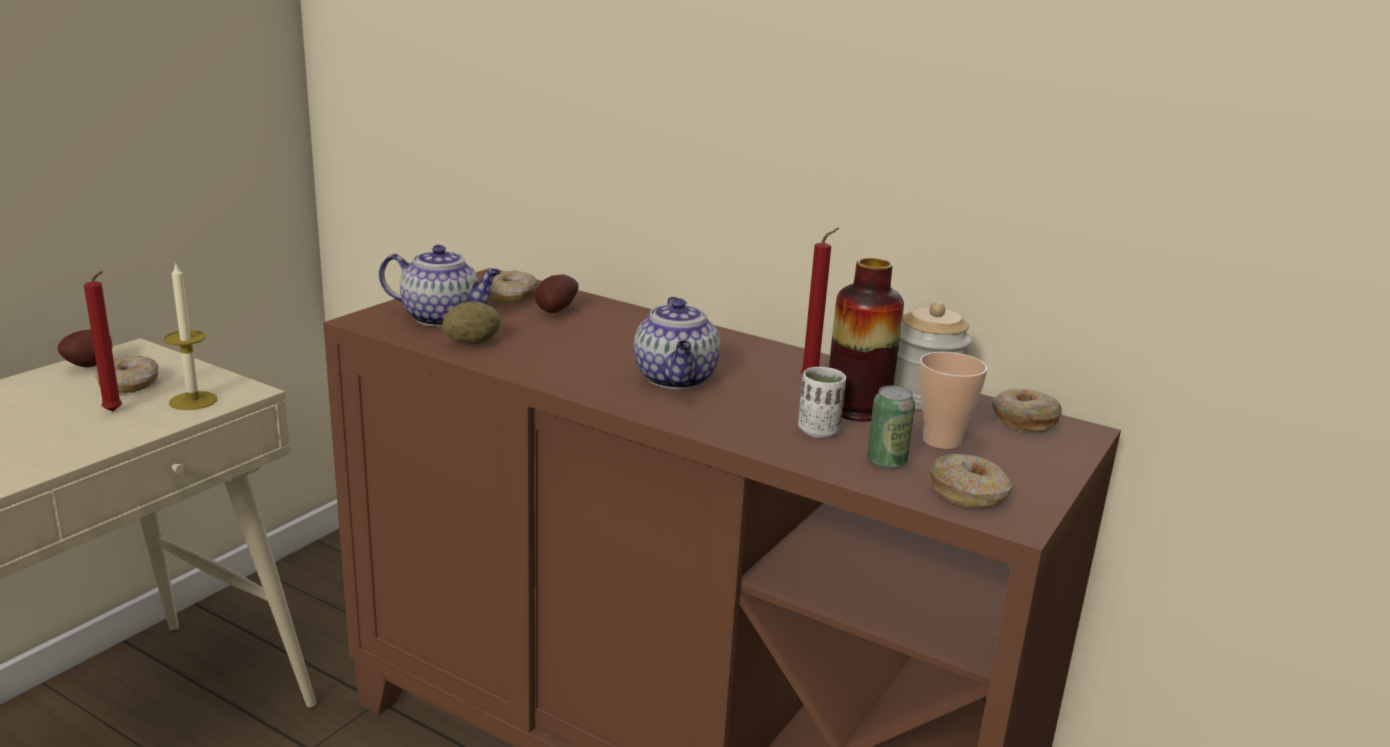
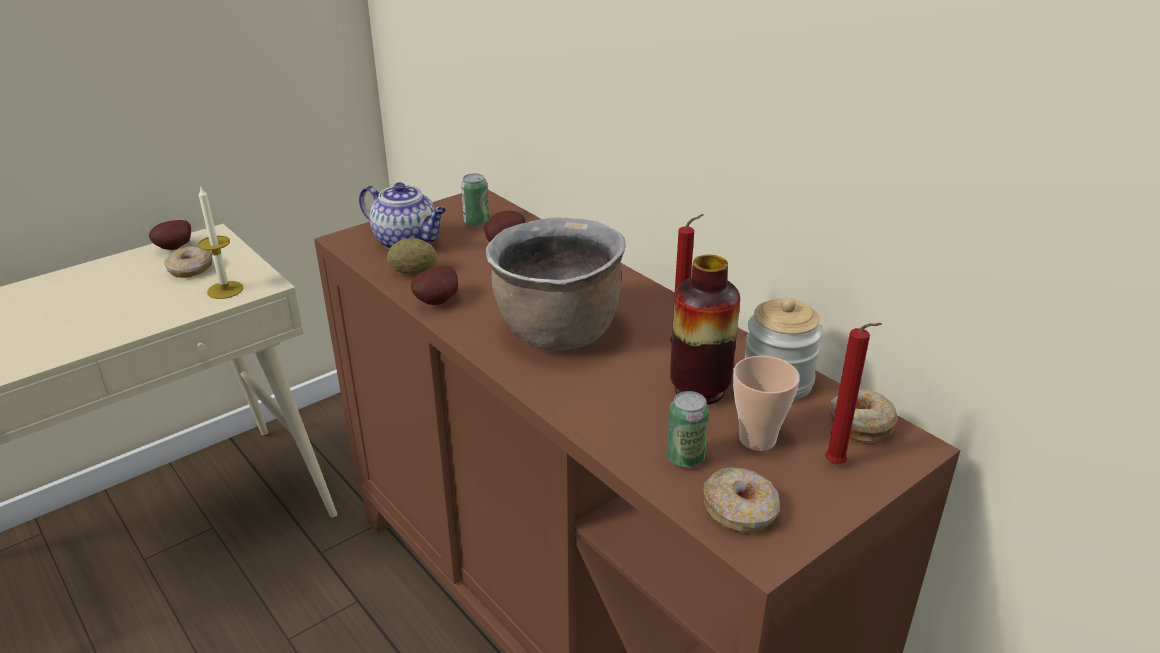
camera: 20 degrees right, 10 degrees up
red candle [84,271,122,412] -> red candle moved to [825,323,882,464]
donut [489,270,538,303] -> can [461,173,489,227]
teapot [633,296,721,389] -> brown cooking pot [486,217,626,350]
white cup [798,367,846,438] -> none
none -> potato [411,266,458,305]

